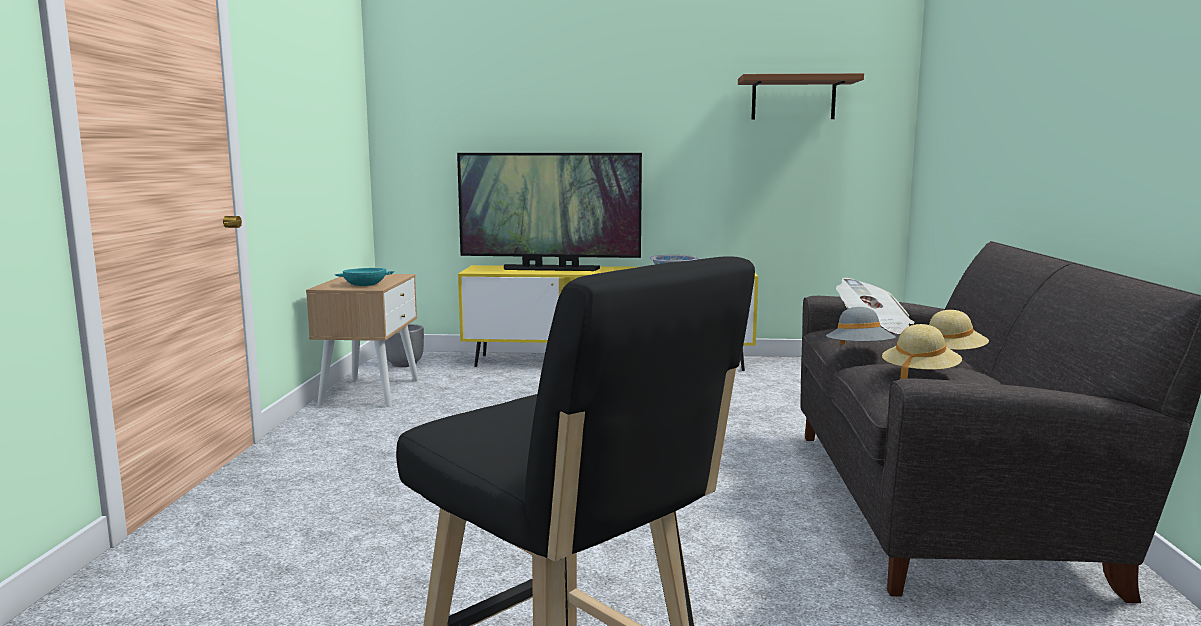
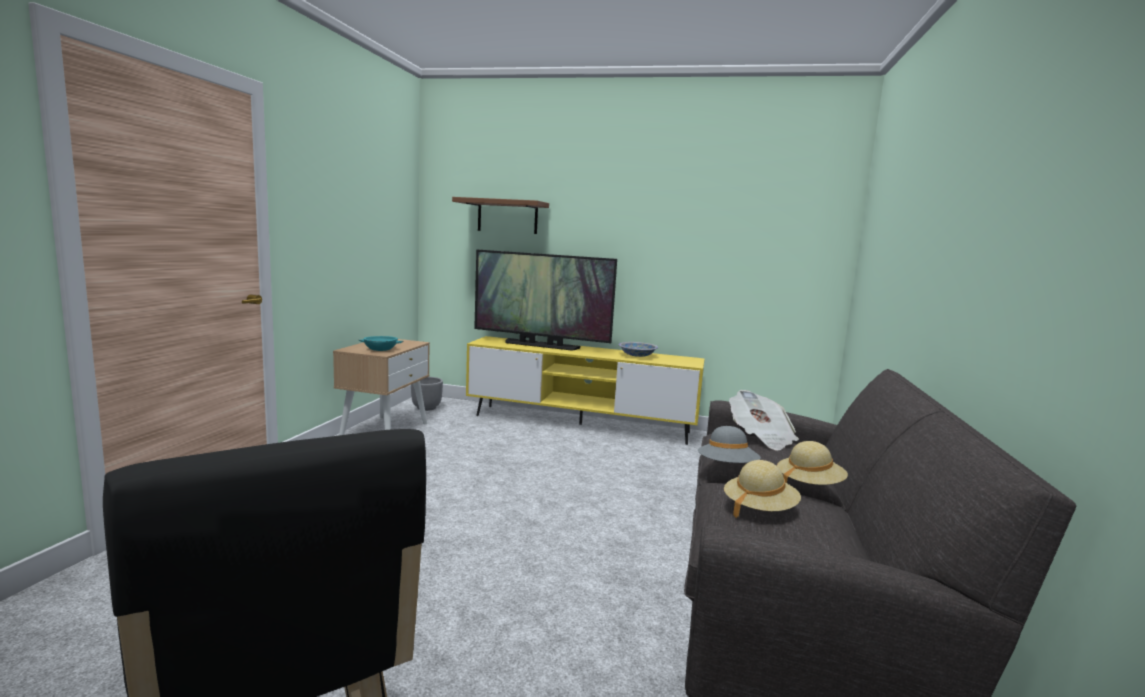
camera: 10 degrees right, 0 degrees up
brown shelf [738,73,864,119] -> brown shelf moved to [452,197,549,234]

